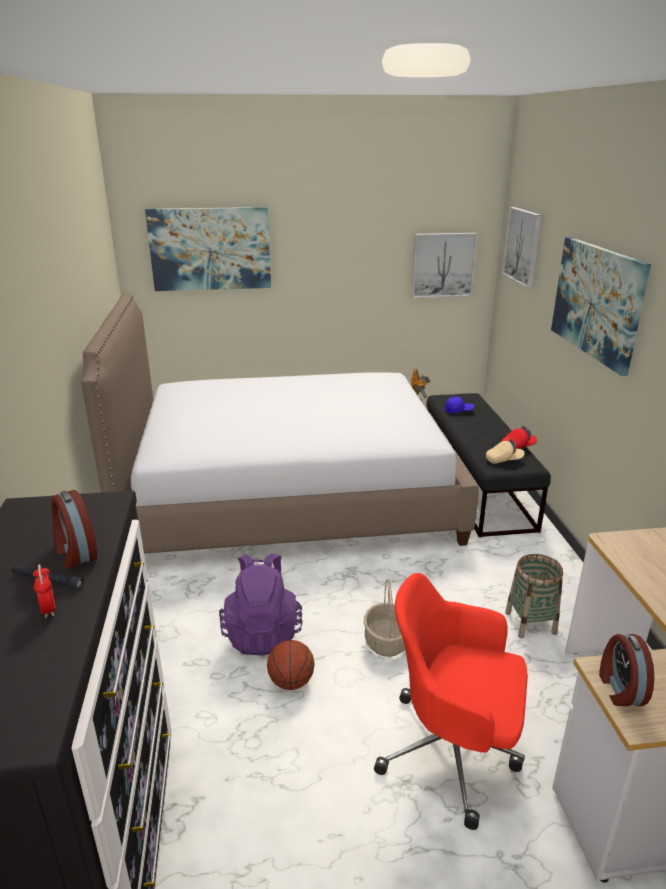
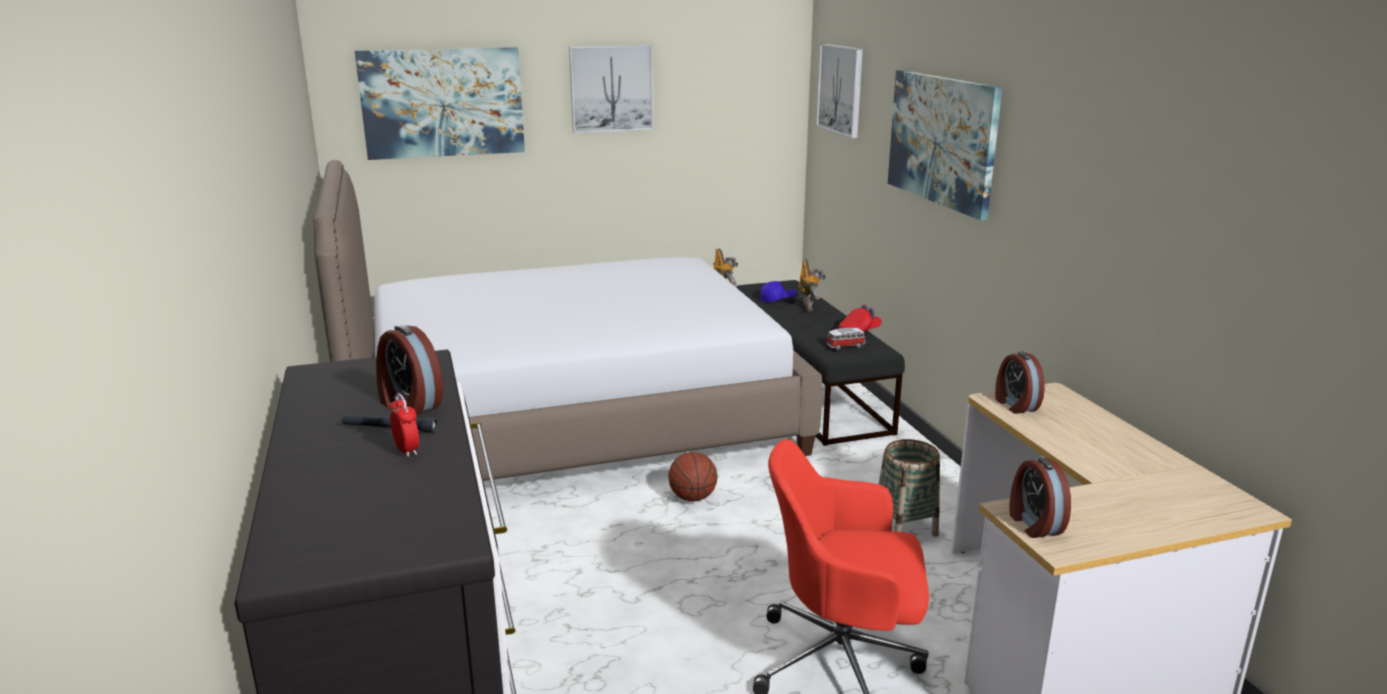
camera: 10 degrees left, 5 degrees down
purple backpack [219,553,302,655] -> none
basketball [267,640,315,690] -> basketball moved to [668,452,718,501]
basket [364,579,405,657] -> none
picture [412,233,478,298] -> picture moved to [569,45,654,133]
beige cap [486,438,525,464] -> toy car [826,328,866,350]
none -> toy robot [798,259,826,312]
none -> alarm clock [995,352,1045,414]

